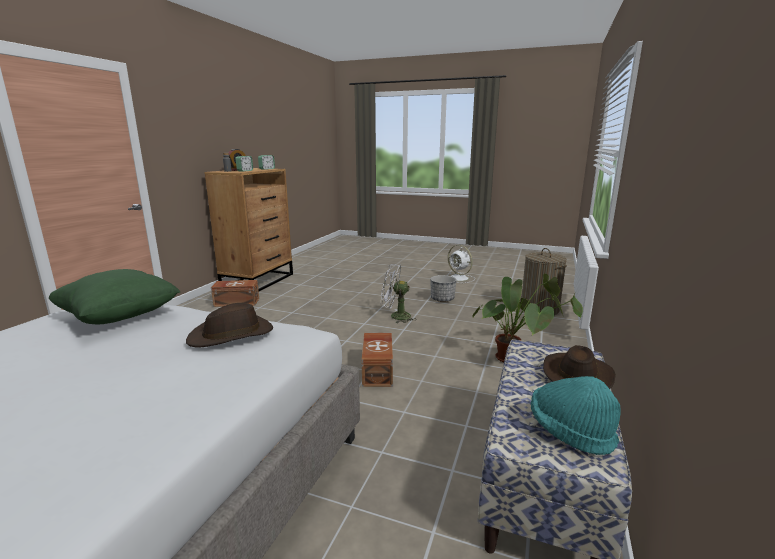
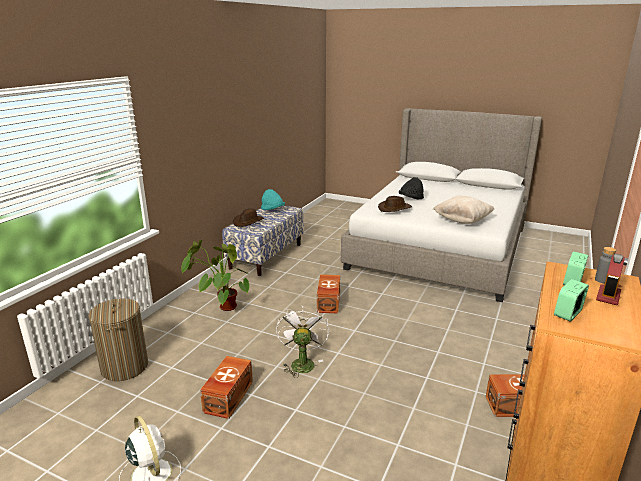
camera: 175 degrees left, 5 degrees up
green pillow [49,269,180,325] -> beige pillow [433,196,494,224]
white fan [381,264,416,323] -> white fan turned 105 degrees counterclockwise [276,306,329,378]
planter [430,275,457,302] -> brown storage box [200,356,253,419]
none -> black hat [399,177,424,199]

